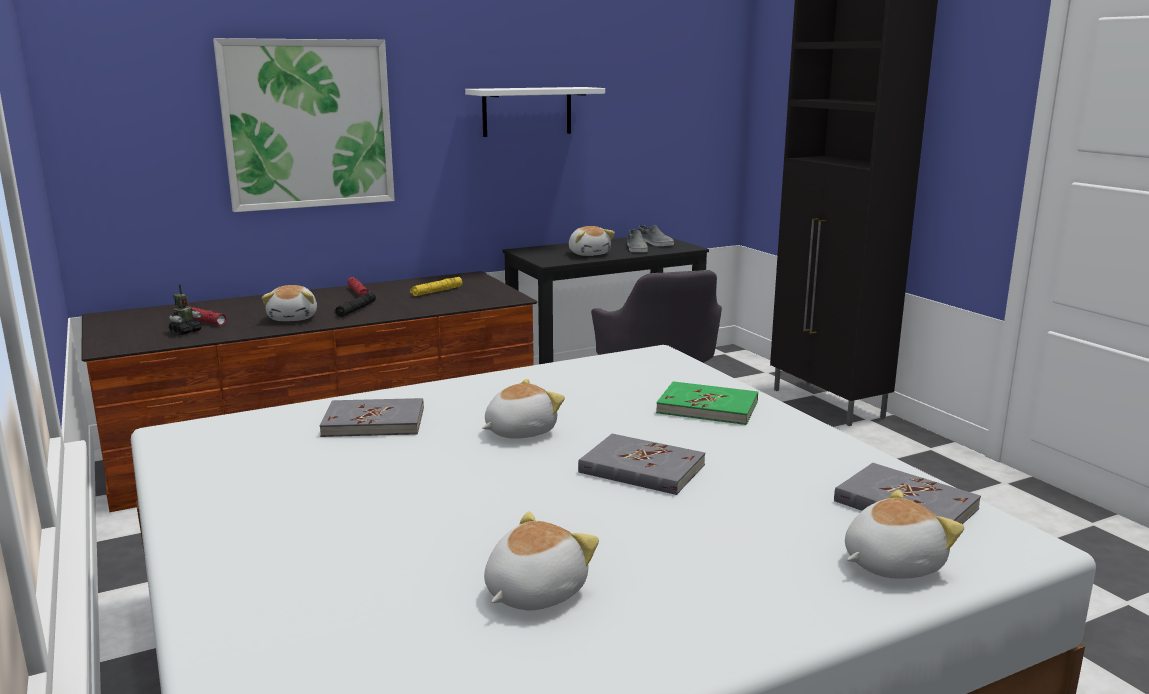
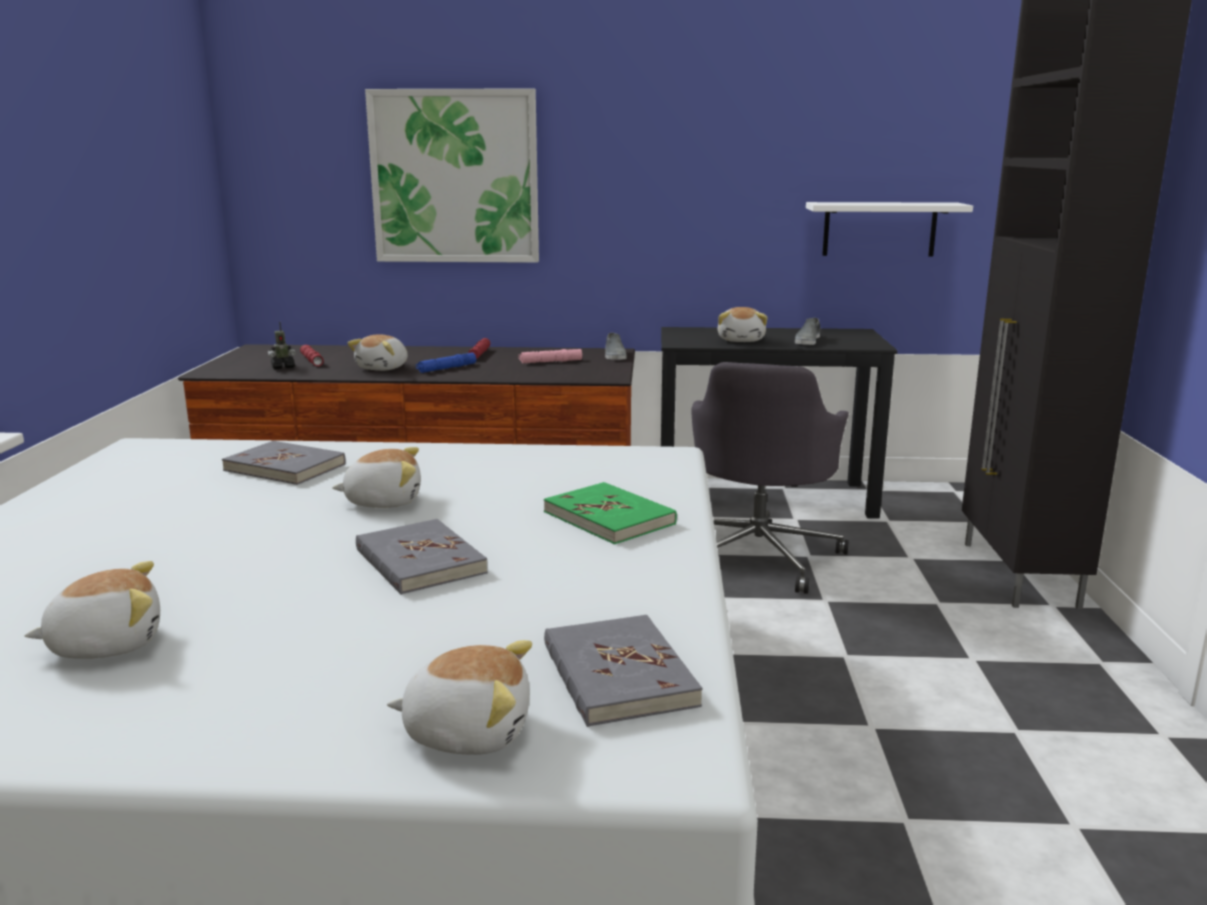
camera: 30 degrees right, 0 degrees up
black flashlight [334,292,376,317] -> blue flashlight [416,353,476,373]
yellow flashlight [410,277,462,296] -> pink flashlight [518,349,582,364]
white shelf [465,87,605,137] -> white shelf moved to [806,202,973,256]
grey shoe [638,225,674,246] -> grey shoe moved to [605,333,626,360]

